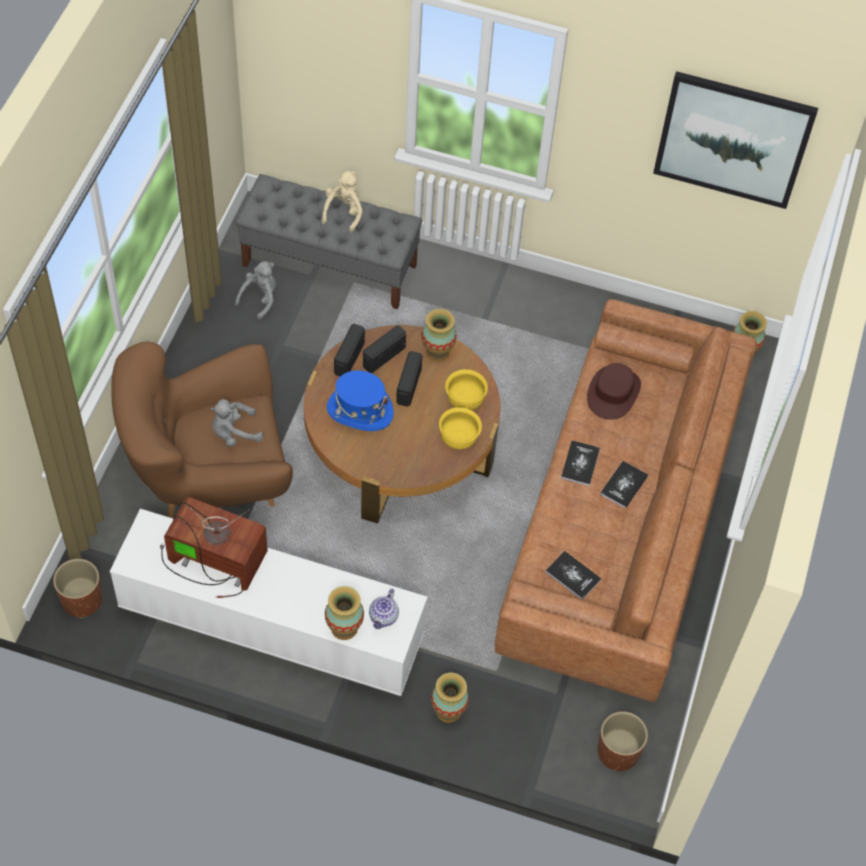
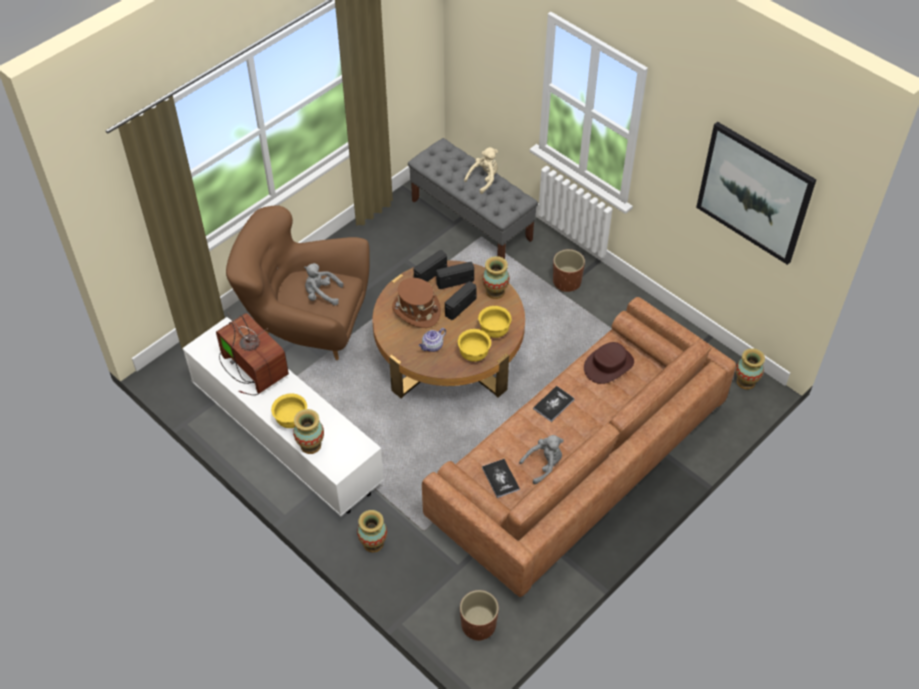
camera: 30 degrees right, 5 degrees down
brown planter [53,559,102,618] -> brown planter moved to [553,249,585,292]
grey plush toy [235,261,276,320] -> grey plush toy moved to [519,435,563,484]
blue hat [327,370,394,431] -> brown hat [392,278,441,328]
teapot [369,589,399,629] -> teapot moved to [419,328,446,352]
book [600,461,648,509] -> none
none -> yellow bowl [271,393,307,428]

